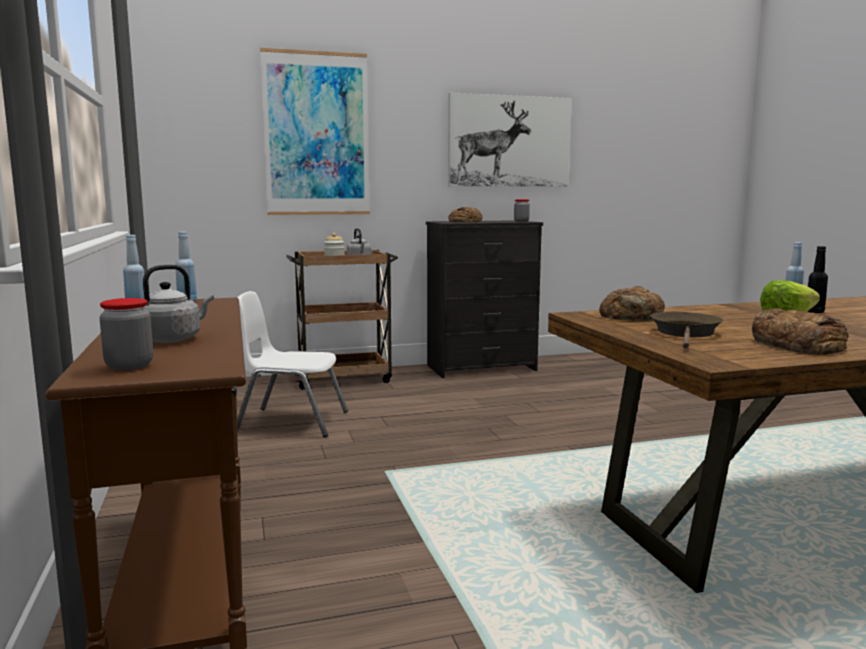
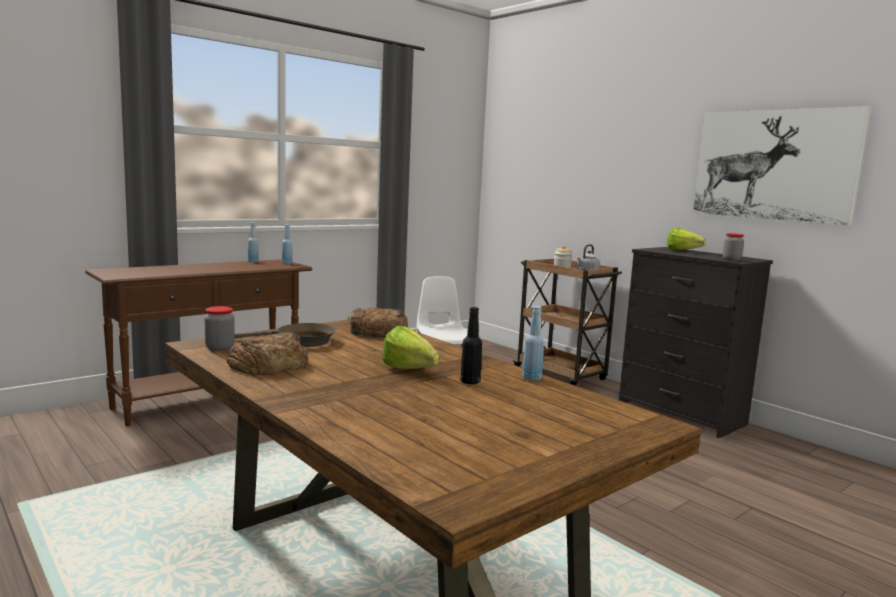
camera: 65 degrees right, 0 degrees up
jar [100,298,153,371] -> jar moved to [204,306,235,351]
grey kettle [143,265,214,343] -> none
picture [260,48,370,215] -> none
bread [448,207,482,222] -> lettuce [667,228,706,250]

